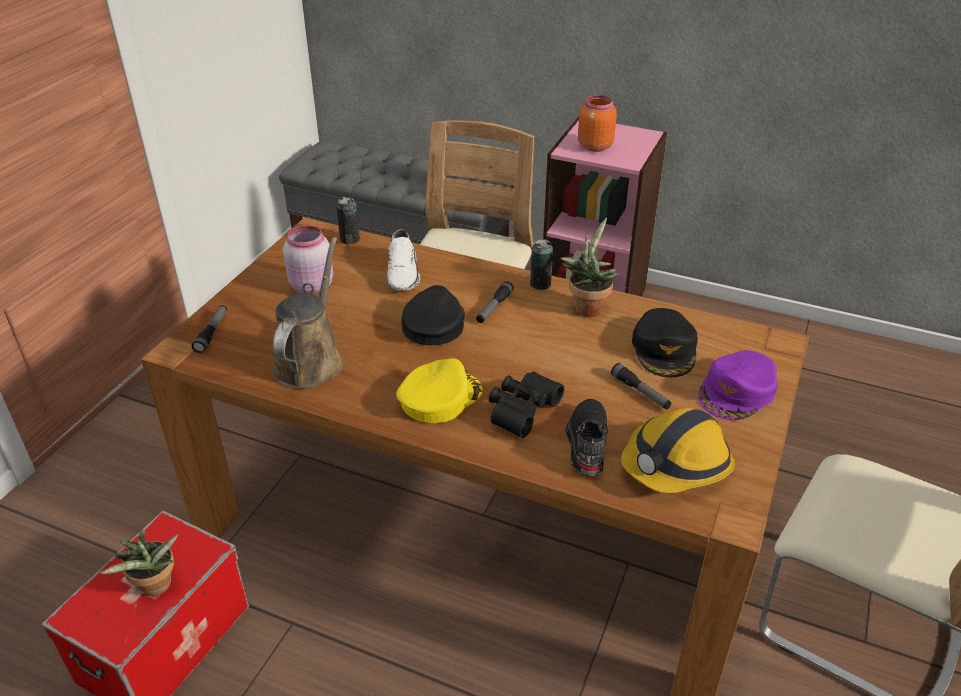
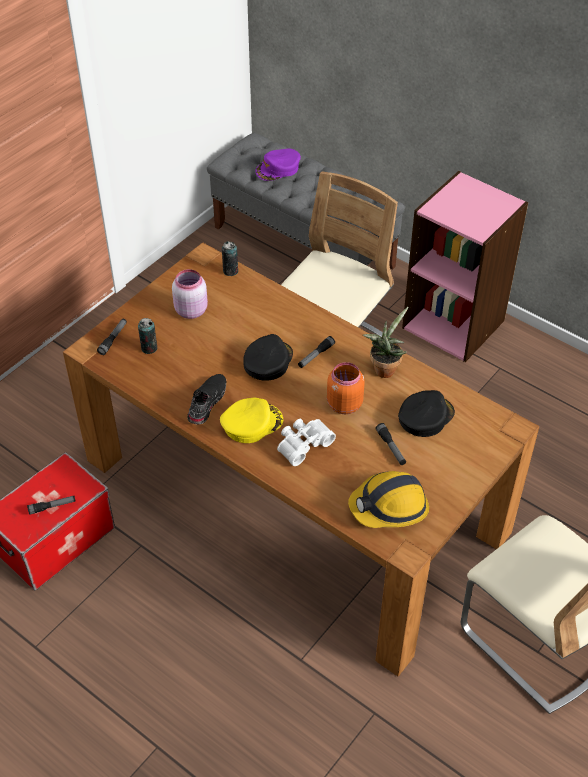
camera: 15 degrees right, 10 degrees up
potted plant [100,530,179,596] -> flashlight [27,496,76,515]
brown watering can [271,237,343,388] -> none
white shoe [387,229,421,291] -> none
black binoculars [489,372,564,438] -> white binoculars [277,419,336,466]
can [530,239,553,290] -> can moved to [138,318,157,354]
black shoe [566,399,608,476] -> black shoe moved to [187,374,227,425]
orange jar [578,95,617,152] -> orange jar moved to [327,362,365,415]
black cap [632,308,698,378] -> black cap turned 150 degrees counterclockwise [398,390,455,437]
purple cap [698,350,777,421] -> purple cap moved to [255,149,301,181]

